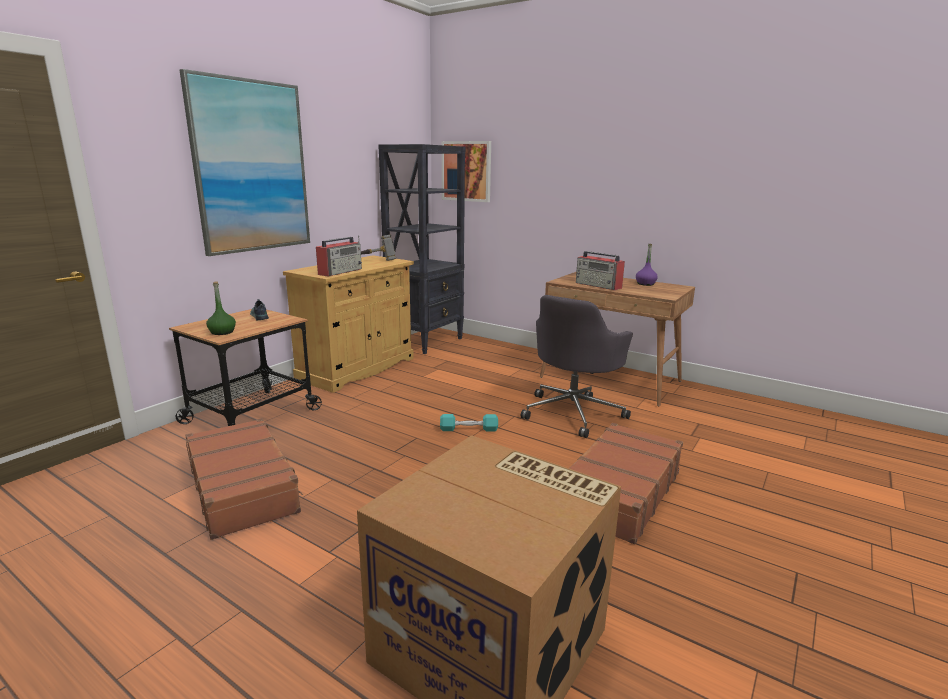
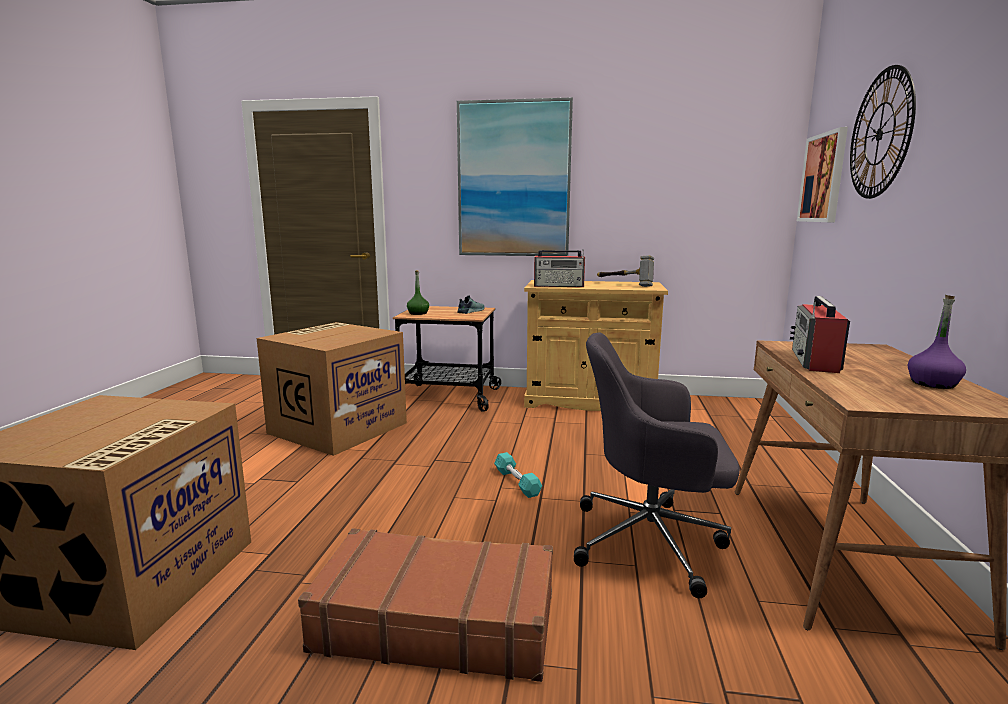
camera: 65 degrees right, 5 degrees down
brown suitcase [186,418,303,540] -> cardboard box [257,322,407,456]
black bookcase [378,144,466,354] -> none
none -> wall clock [850,65,916,199]

